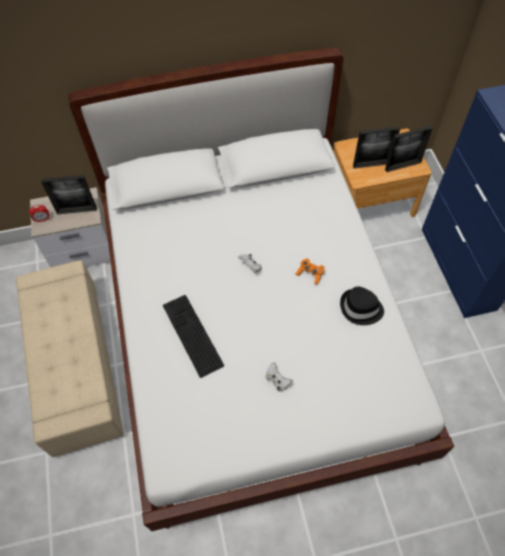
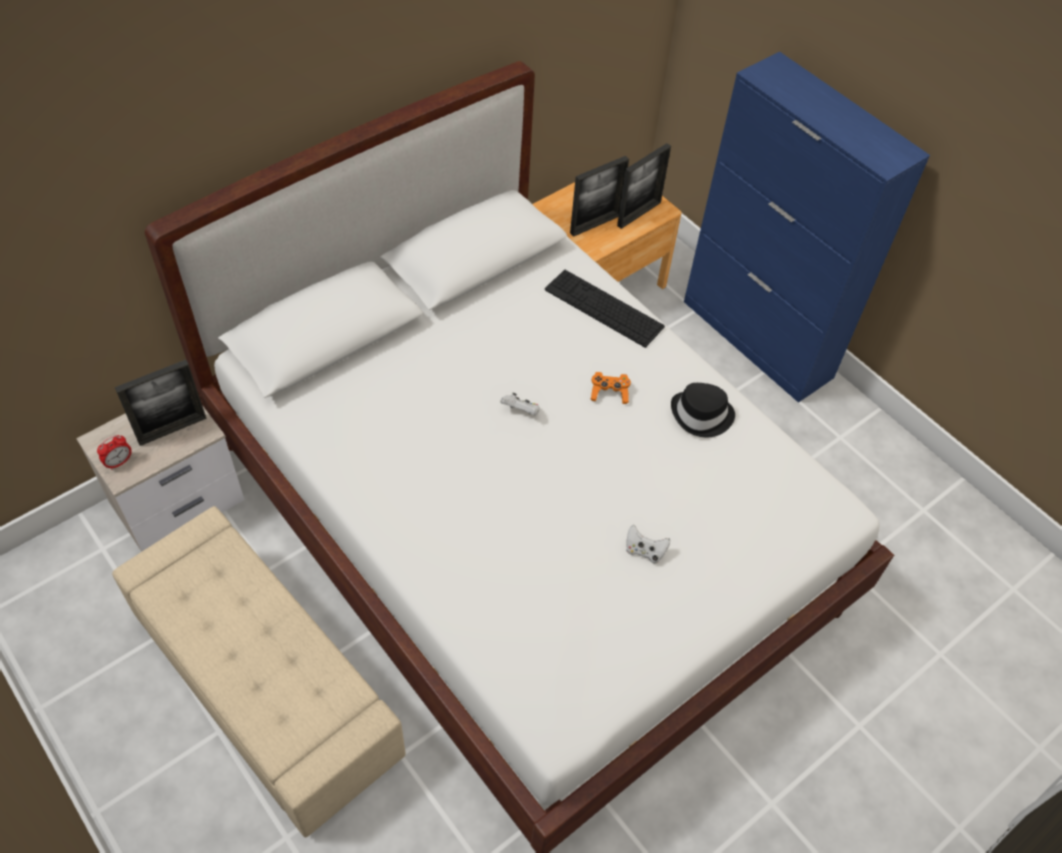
camera: 30 degrees left, 5 degrees down
keyboard [163,295,224,378] -> keyboard moved to [545,270,665,348]

